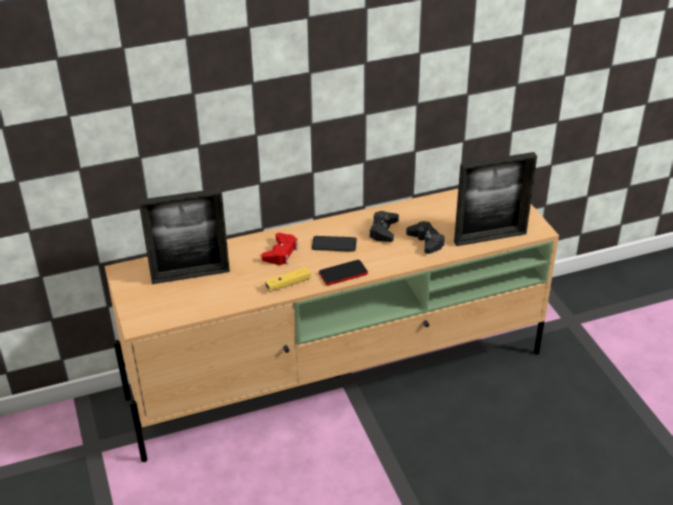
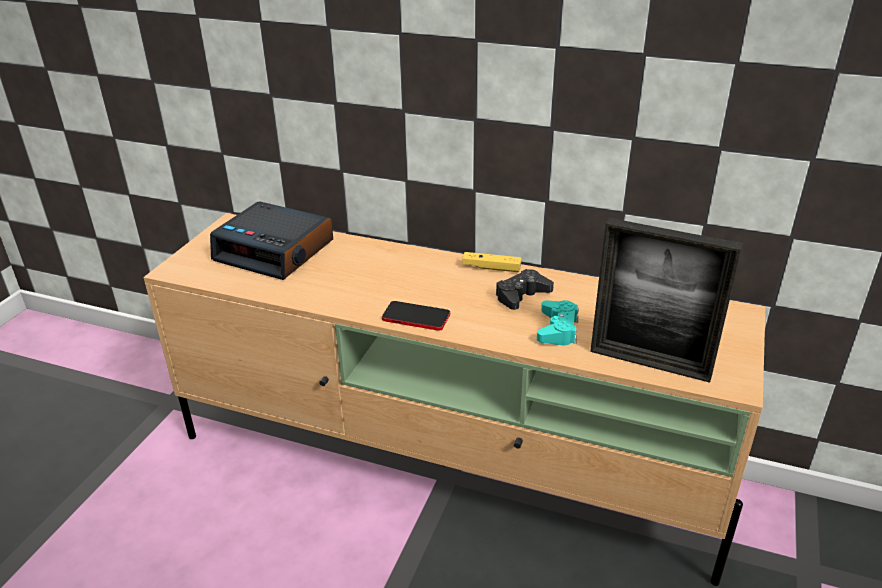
camera: 40 degrees right, 5 degrees down
picture frame [138,188,230,284] -> alarm clock [210,201,333,280]
red game controller [261,233,298,265] -> none
yellow game controller [265,267,311,291] -> yellow game controller moved to [462,252,522,272]
phone [312,236,357,252] -> none
black game controller [406,221,445,254] -> turquoise game controller [537,300,579,345]

